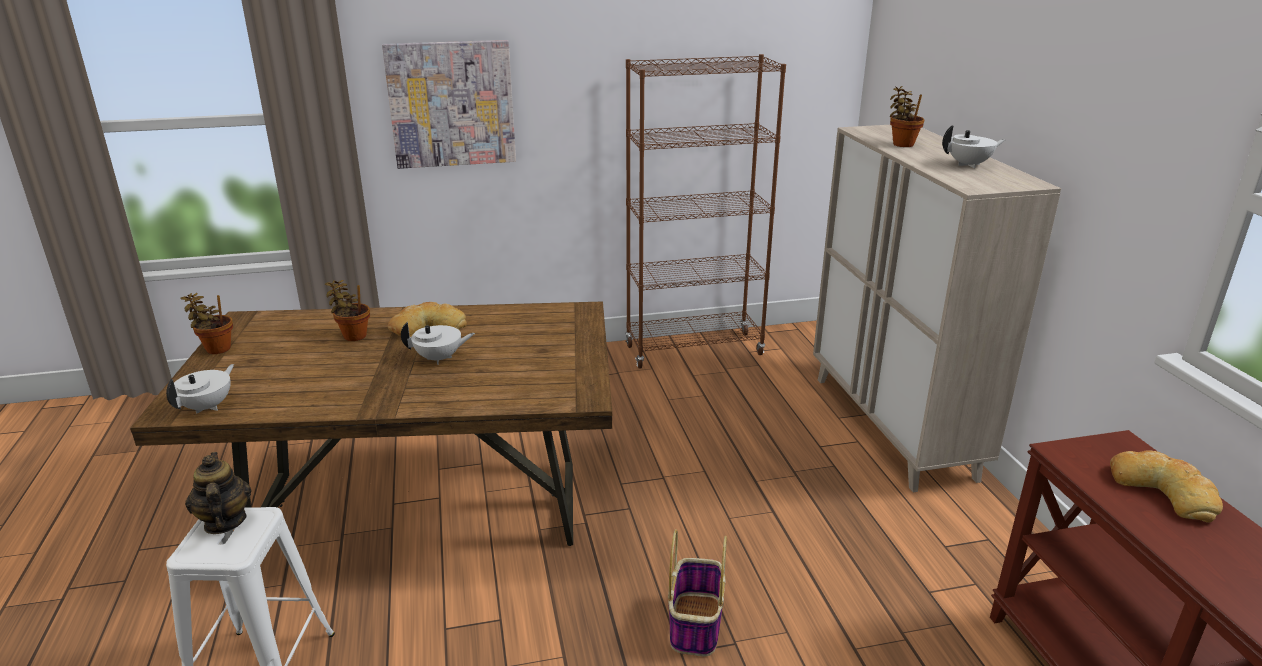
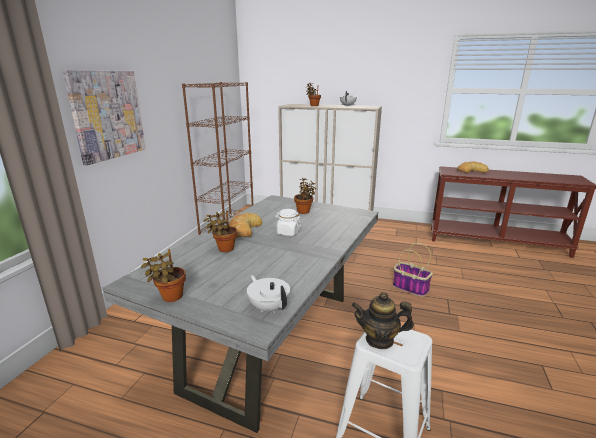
camera: 60 degrees left, 5 degrees down
brown dining table [130,301,612,546] -> grey dining table [103,195,378,433]
white teapot [401,322,475,365] -> white jar [275,209,301,236]
none -> potted plant [294,178,316,214]

